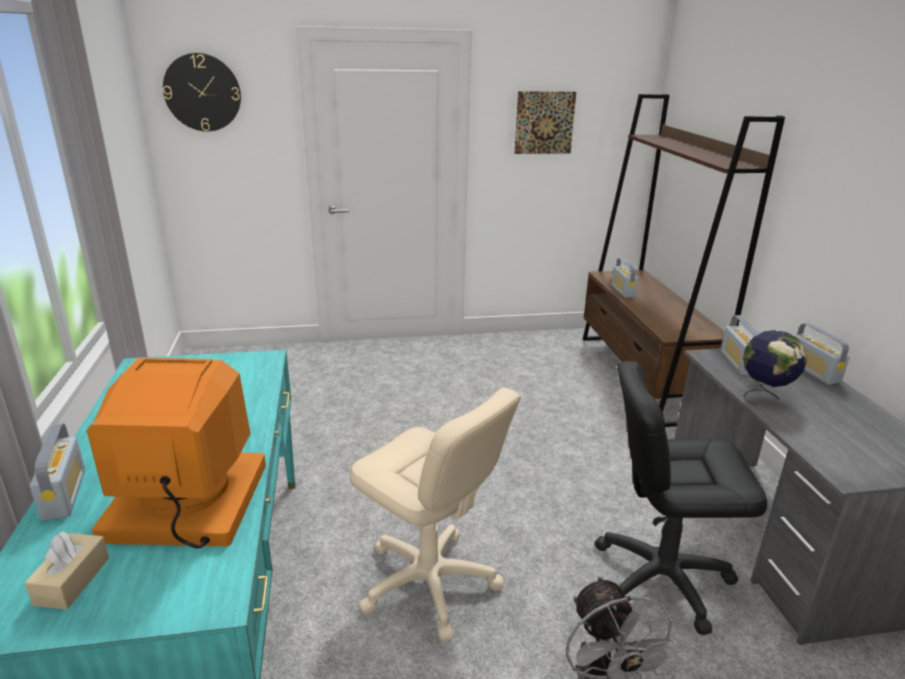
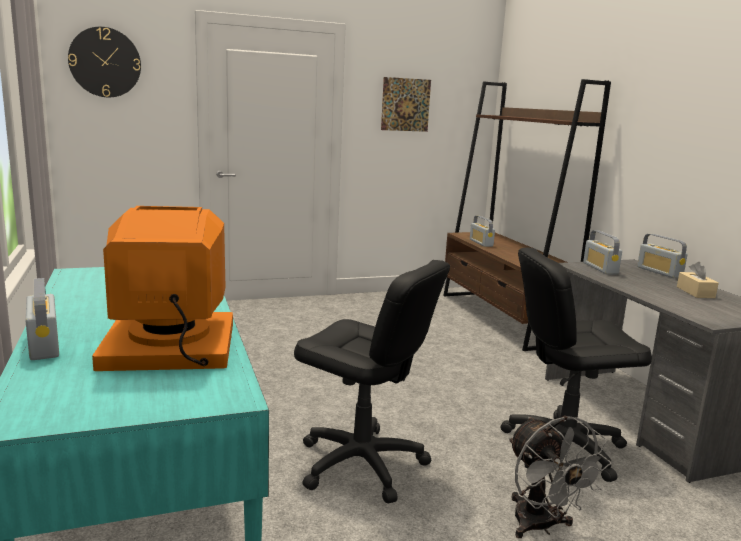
camera: 10 degrees left, 10 degrees down
beige tissue box [25,531,109,609] -> beige tissue box moved to [677,262,719,298]
beige office chair [350,388,521,642] -> black office chair [294,260,450,504]
globe [743,330,807,405] -> none

